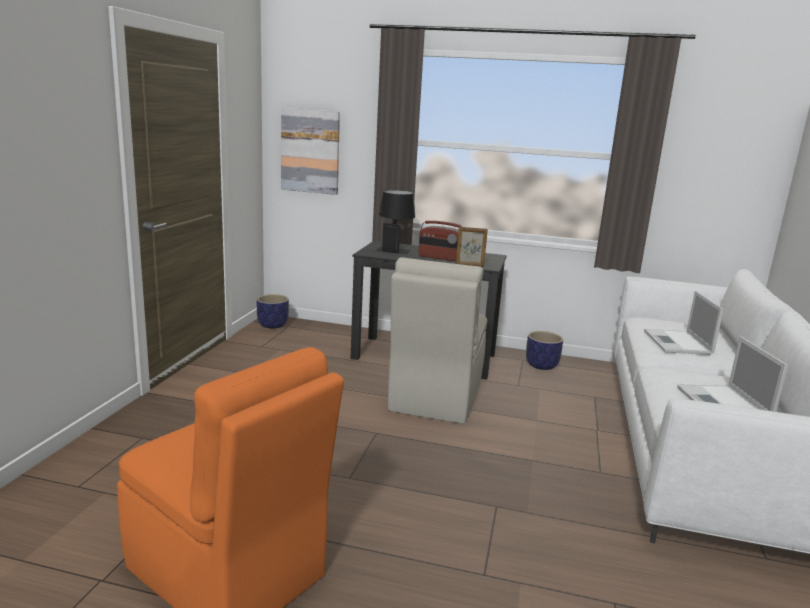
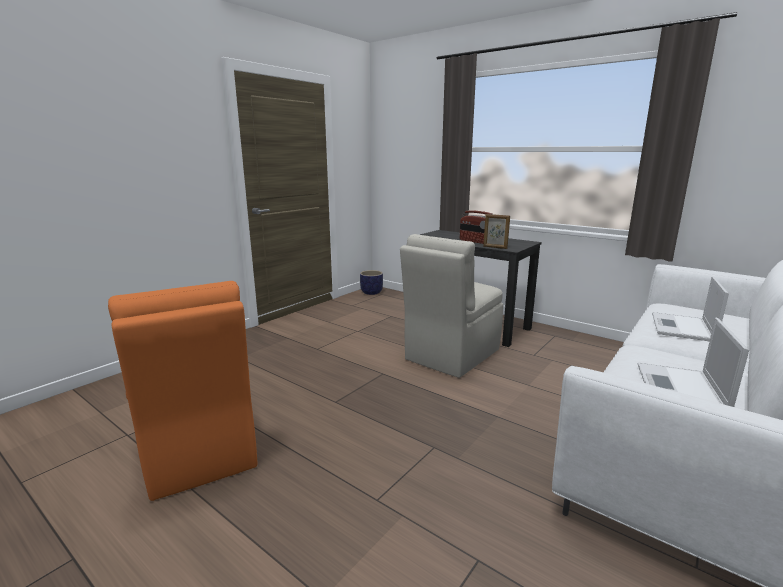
camera: 25 degrees right, 0 degrees up
picture [281,108,340,195] -> none
black table lamp [375,190,415,254] -> none
planter [526,331,563,370] -> none

